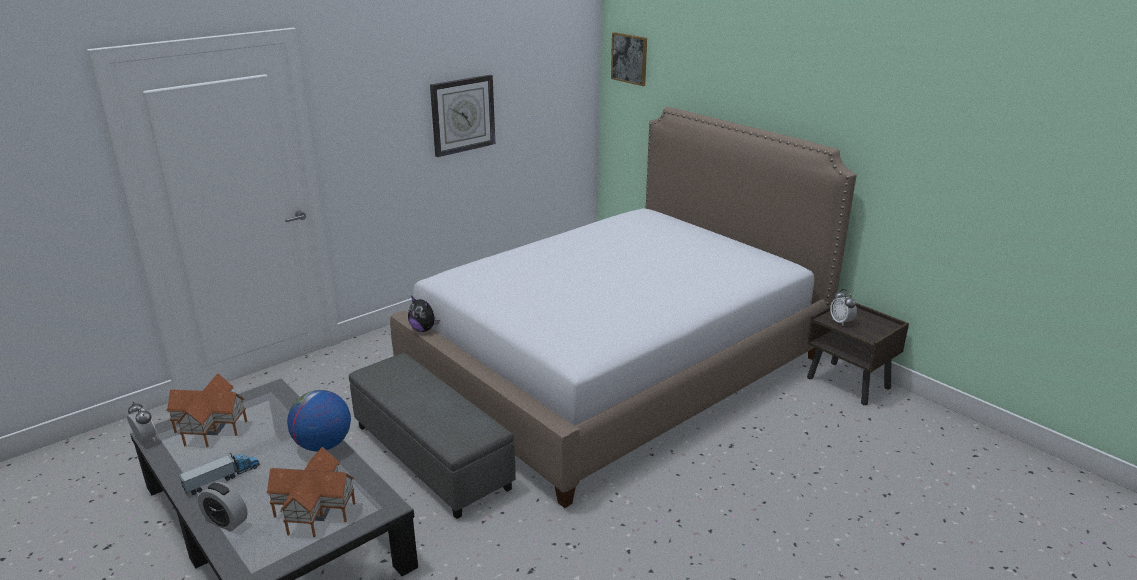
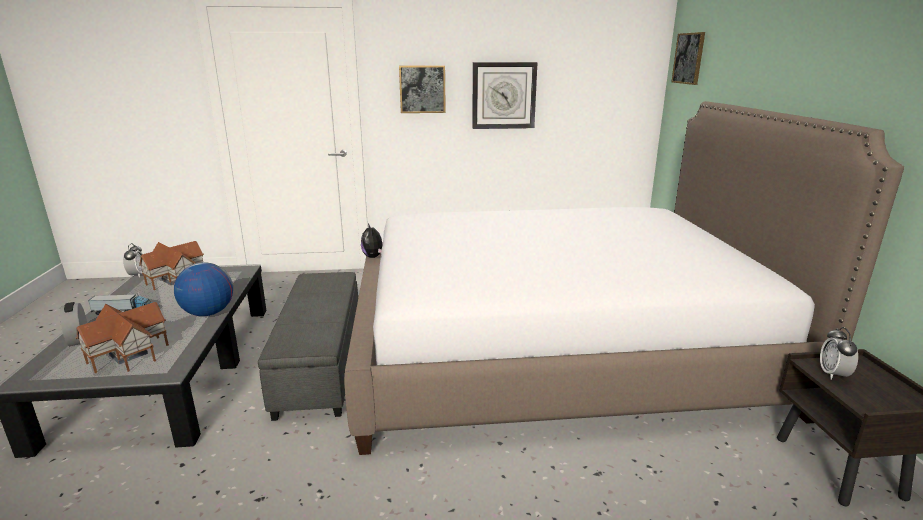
camera: 35 degrees right, 5 degrees down
none -> picture [399,65,446,113]

